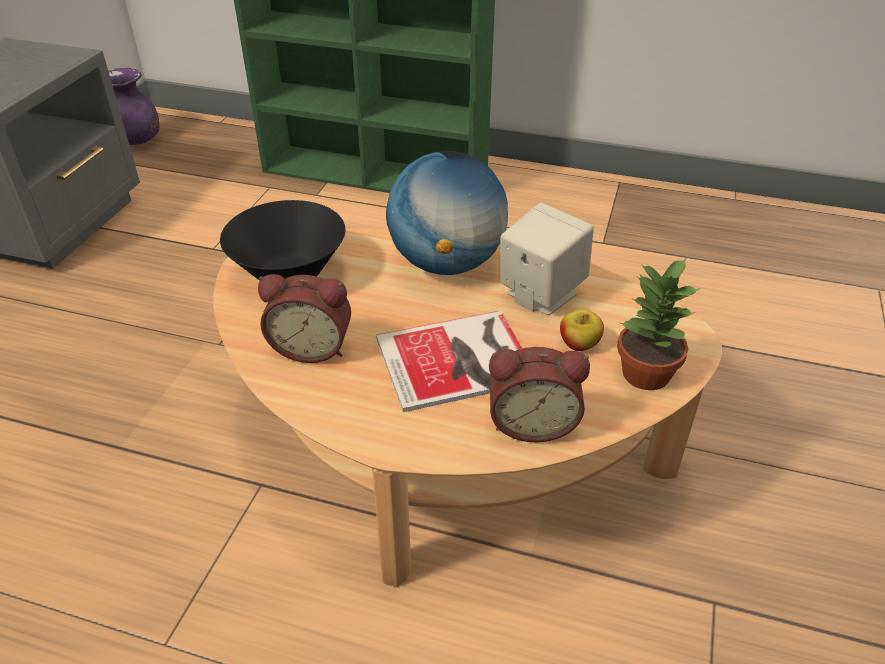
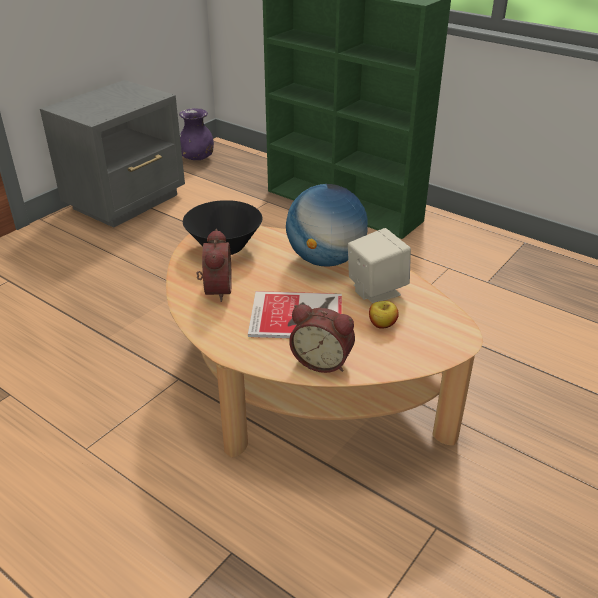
camera: 20 degrees right, 5 degrees down
alarm clock [258,274,351,363] -> alarm clock turned 120 degrees counterclockwise [196,229,232,302]
potted plant [617,257,701,390] -> none

